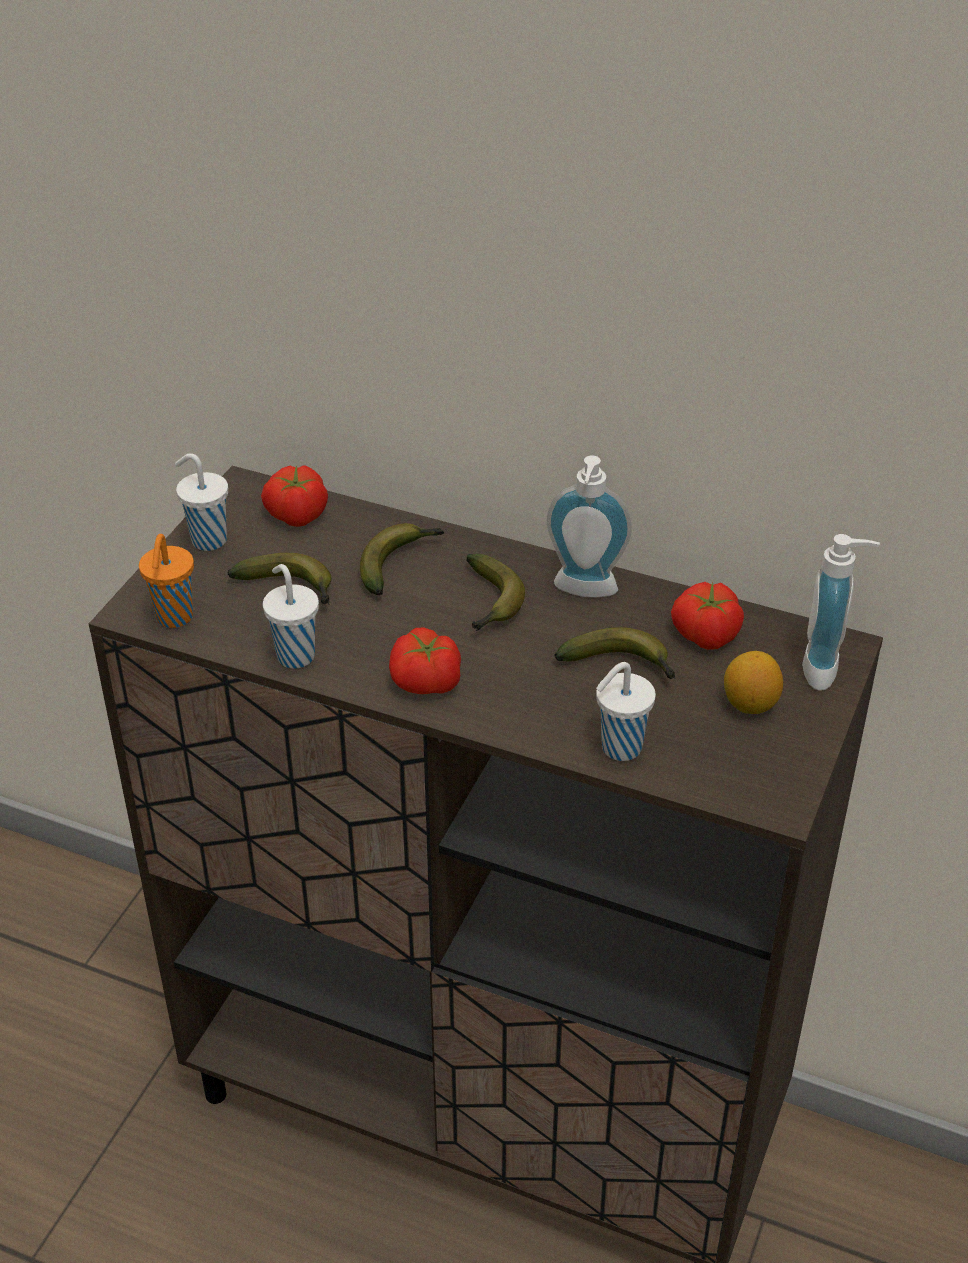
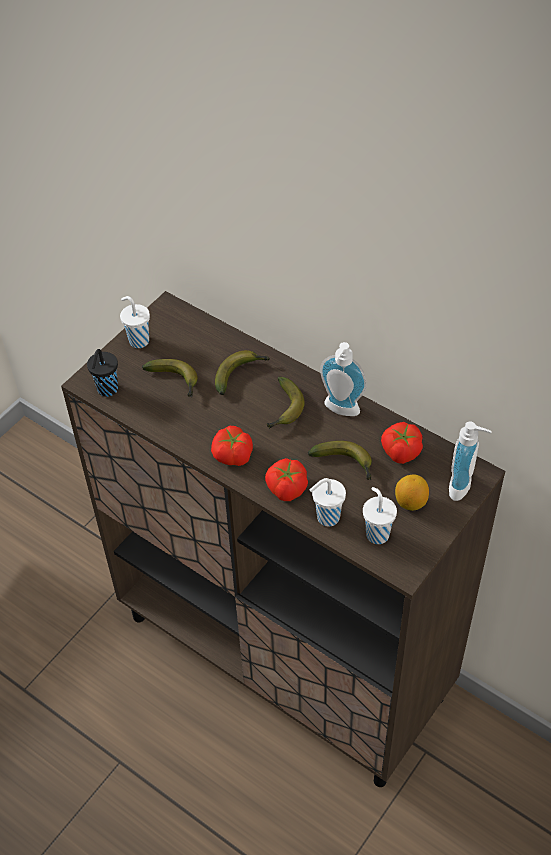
camera: 15 degrees right, 10 degrees up
orange cup [139,534,194,628] -> black cup [87,349,118,397]
tomato [261,465,328,527] -> tomato moved to [265,458,308,501]
white cup [263,564,319,669] -> white cup moved to [363,487,397,544]

